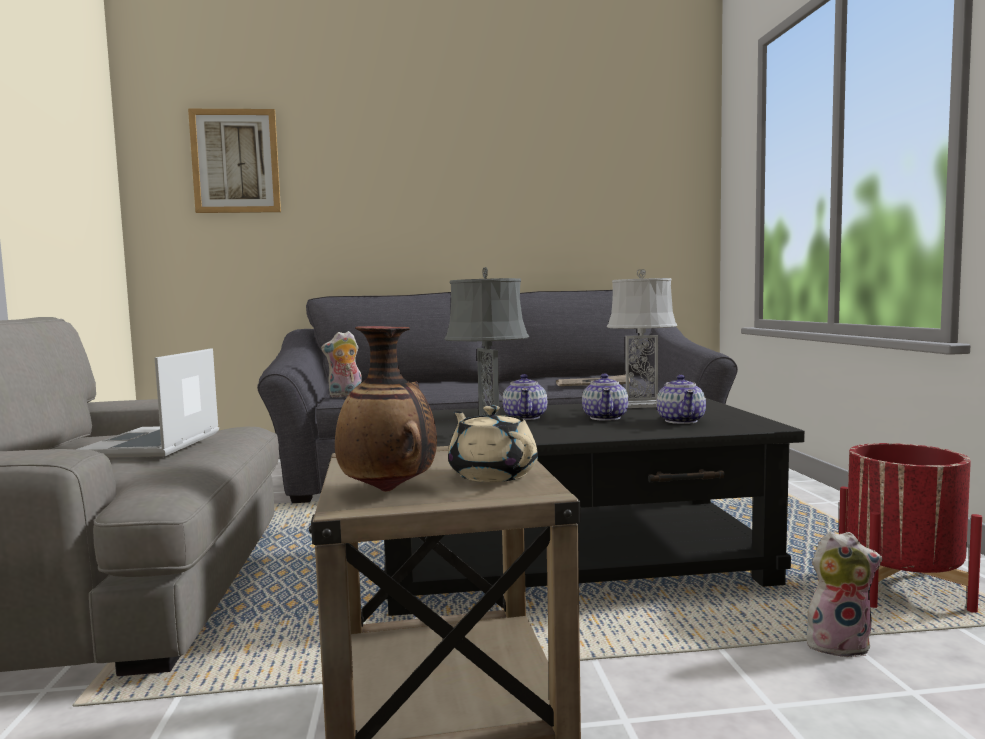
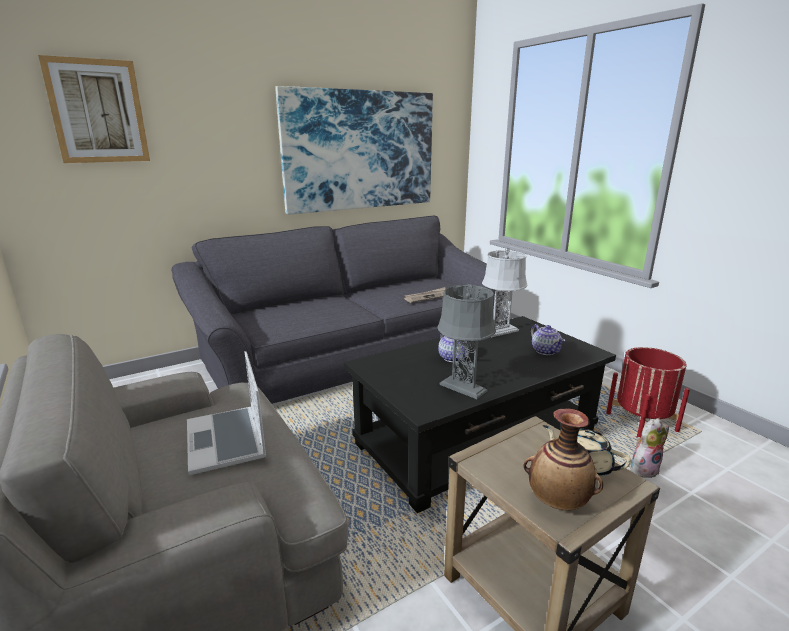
camera: 25 degrees left, 15 degrees up
plush toy [321,331,362,397] -> none
teapot [582,374,628,421] -> none
none -> picture [275,86,433,214]

